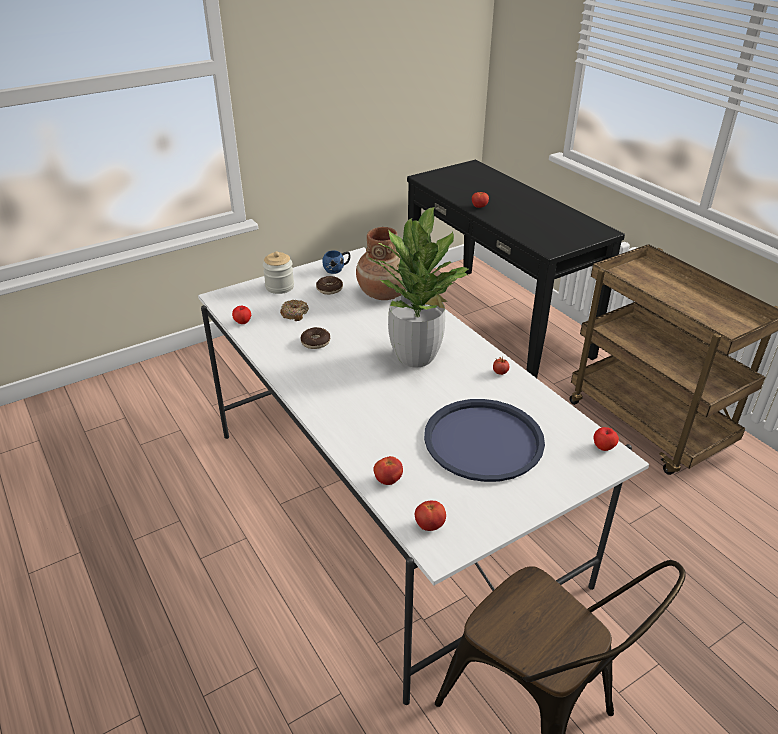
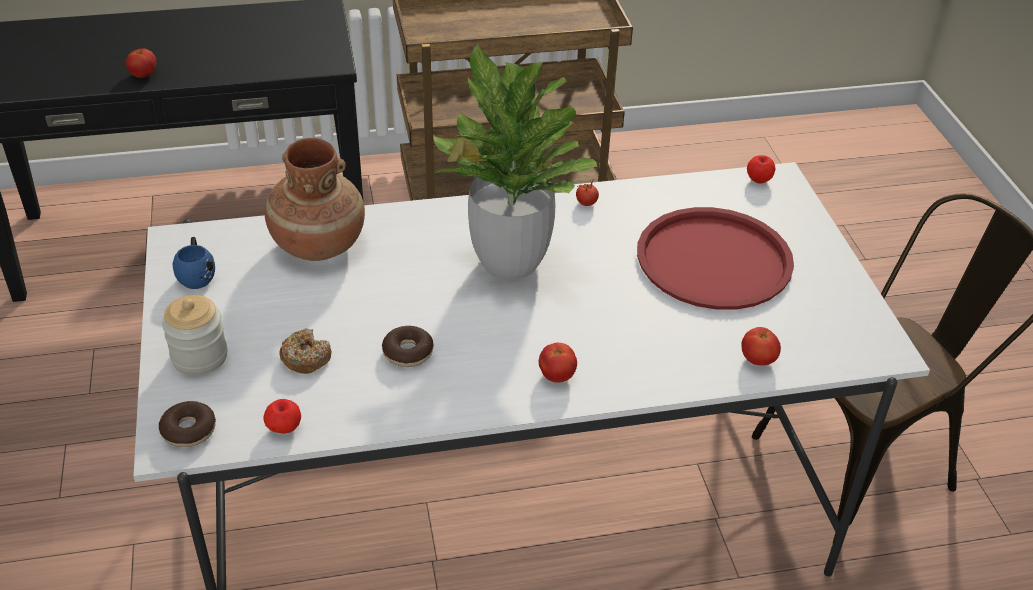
camera: 70 degrees left, 5 degrees up
donut [316,276,343,295] -> donut moved to [159,401,216,447]
tomato [415,501,446,531] -> tomato moved to [539,343,577,383]
blue tray [424,399,545,482] -> red tray [637,207,794,310]

